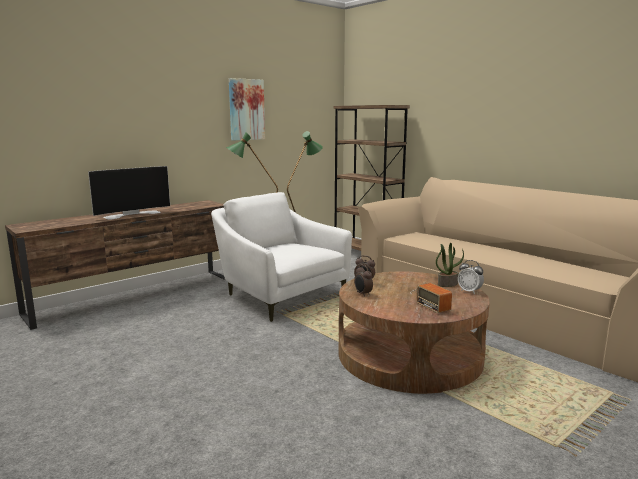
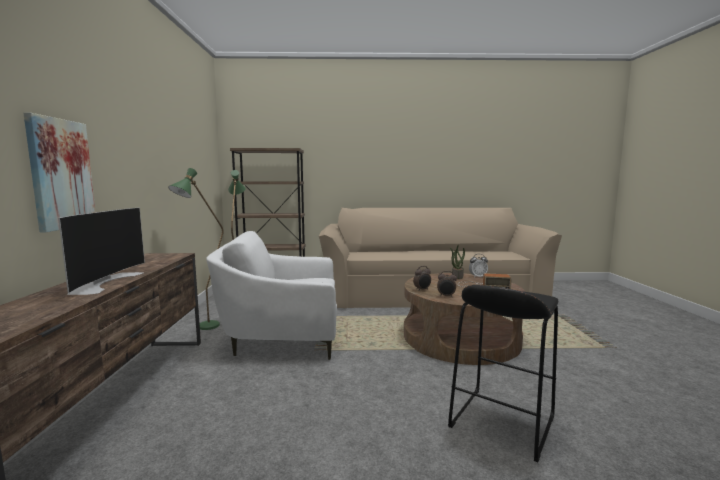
camera: 50 degrees left, 5 degrees down
picture [229,78,265,140] -> picture moved to [23,112,95,232]
none -> black stool [448,285,558,462]

